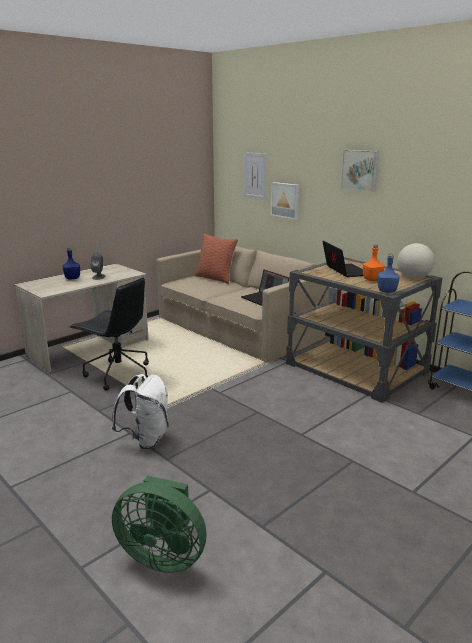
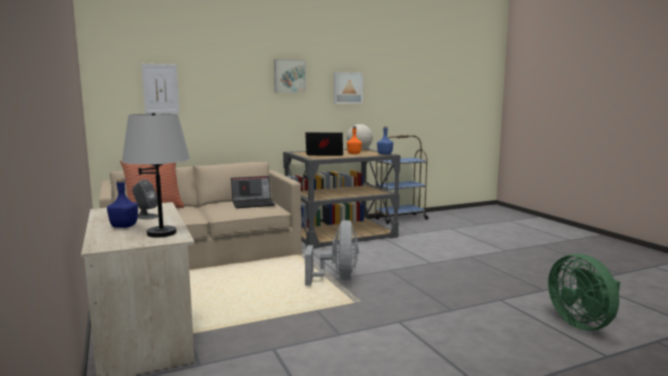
camera: 70 degrees left, 10 degrees down
black office chair [69,278,149,391] -> none
white backpack [111,374,169,450] -> none
green fan [112,476,206,573] -> green fan turned 120 degrees clockwise [548,254,620,331]
picture [271,182,299,219] -> picture moved to [334,72,363,104]
none -> grey table lamp [122,113,190,238]
none -> grey fan [305,220,359,286]

